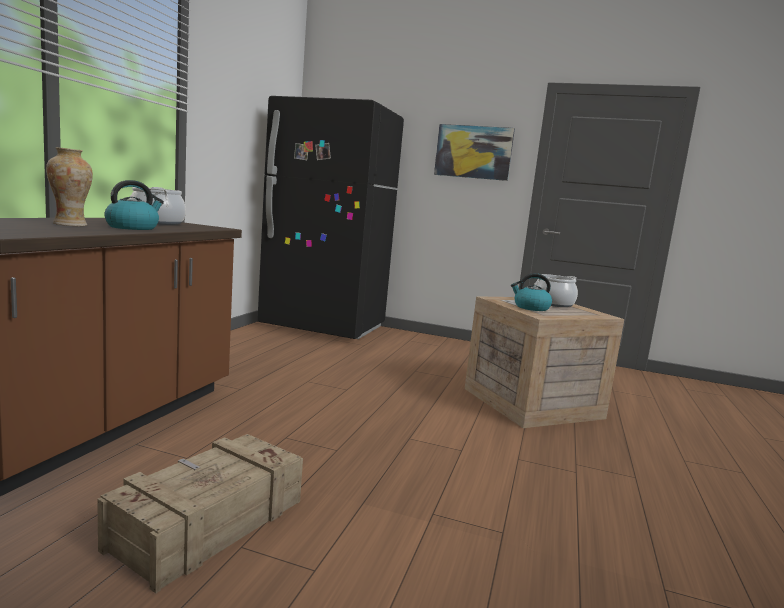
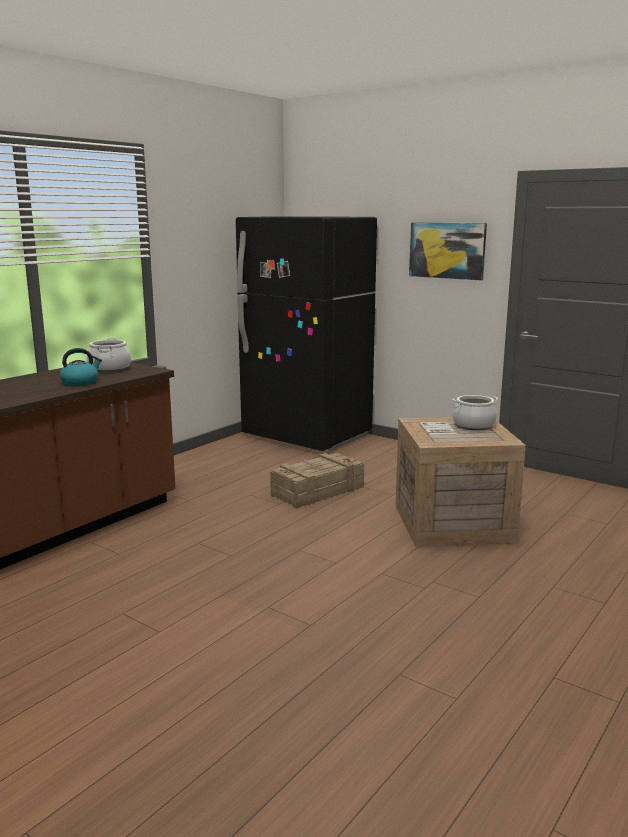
camera: 20 degrees right, 5 degrees up
vase [46,147,93,226] -> none
crate [97,434,303,594] -> crate moved to [270,453,364,509]
kettle [511,273,552,311] -> none

